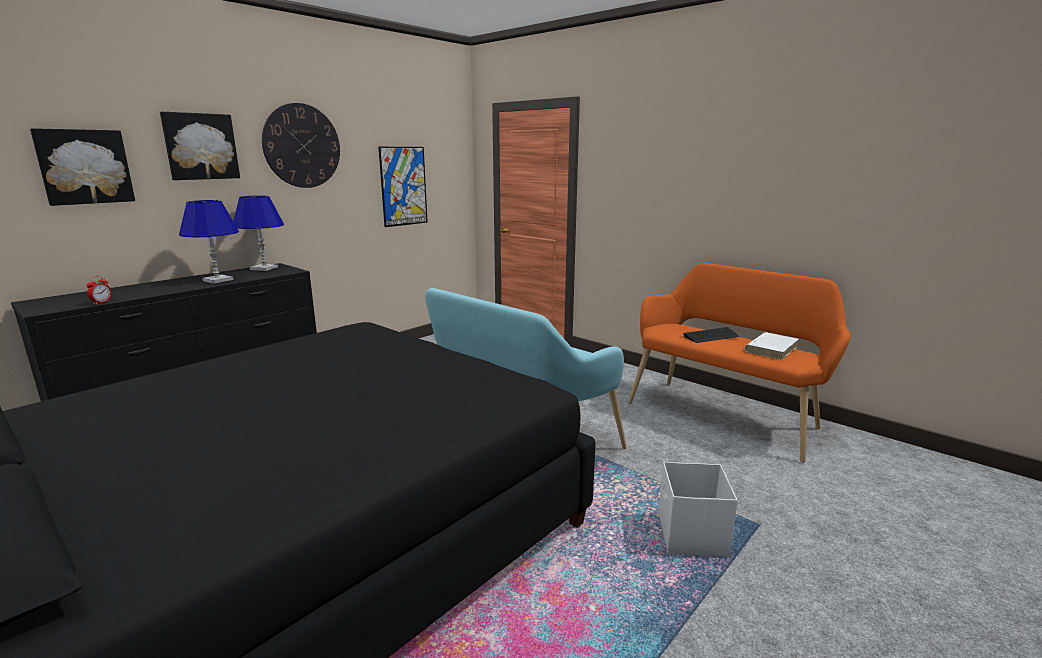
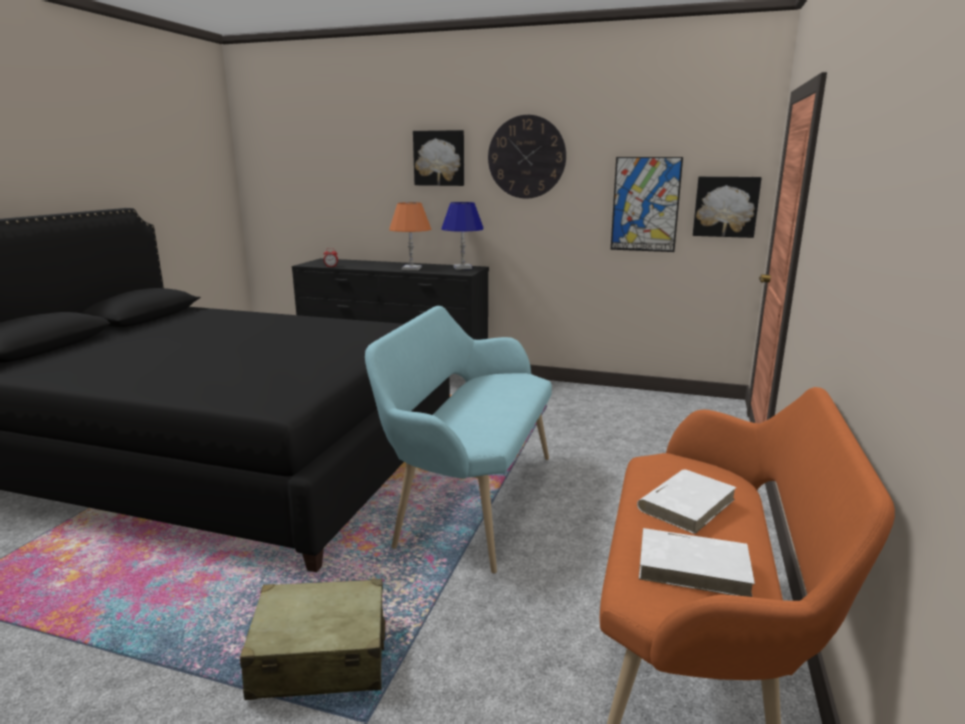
camera: 65 degrees right, 0 degrees up
picture [30,128,135,206] -> picture moved to [693,176,762,238]
blue table lamp [179,200,239,284] -> orange table lamp [389,202,431,270]
white storage box [659,462,738,557] -> beige suitcase [240,579,385,700]
keyboard [683,327,739,343] -> white book [637,469,737,534]

